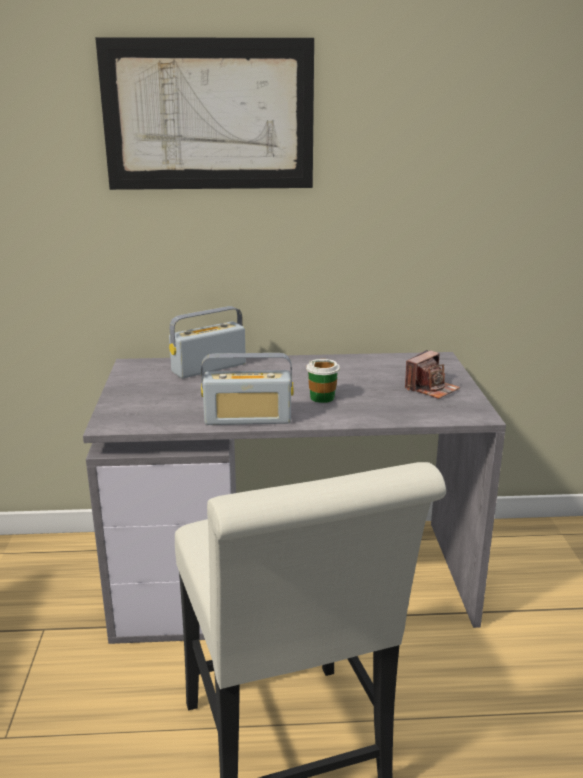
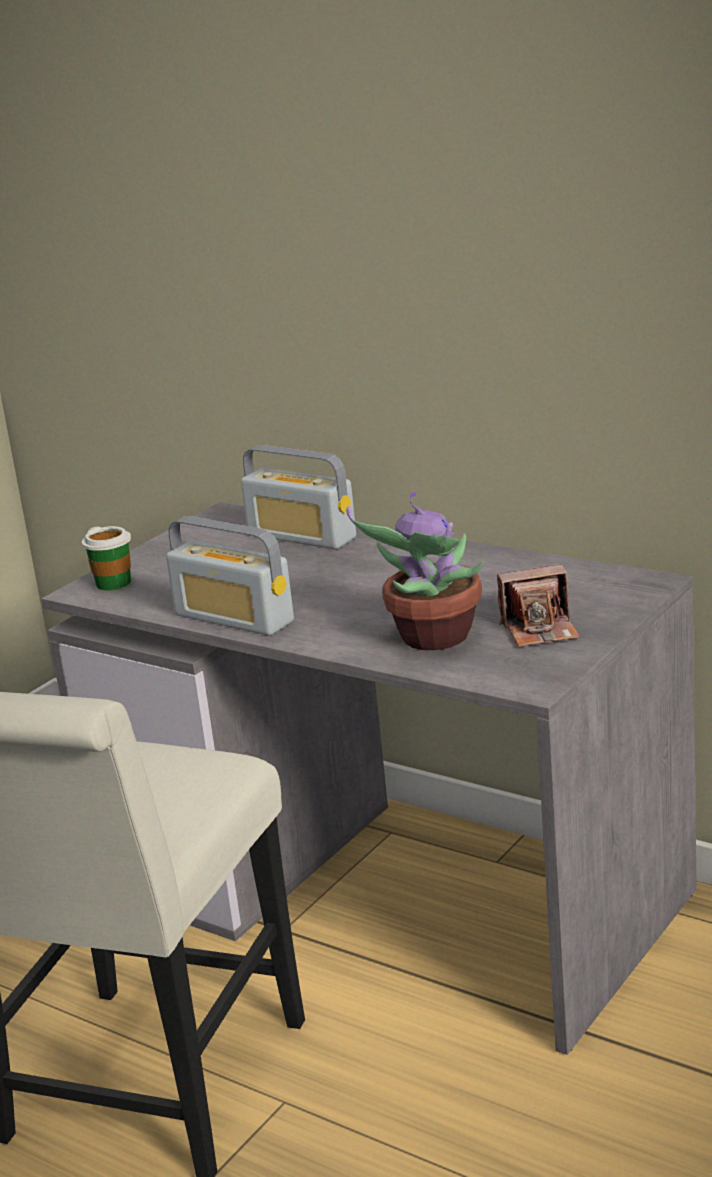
camera: 40 degrees right, 0 degrees up
picture [95,37,314,190] -> none
radio [169,306,246,379] -> radio turned 150 degrees counterclockwise [241,445,356,549]
cup [306,359,340,403] -> cup moved to [82,526,131,591]
none -> potted plant [346,492,484,650]

